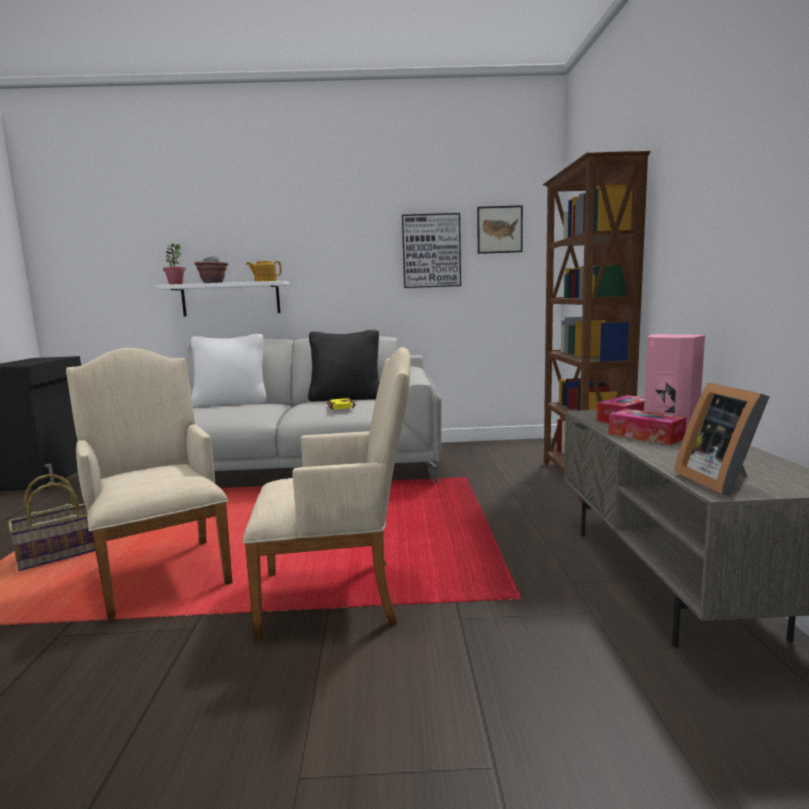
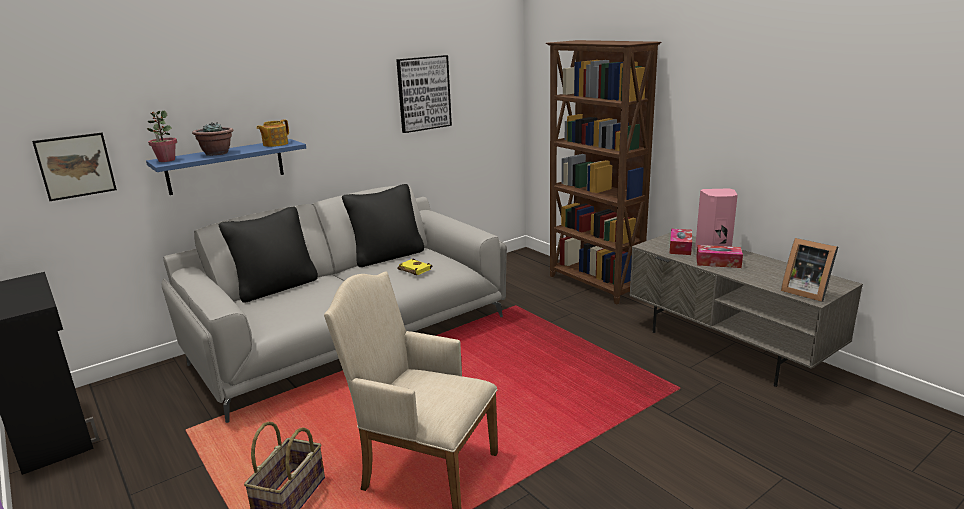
camera: 35 degrees left, 10 degrees up
white shelf [155,281,290,317] -> blue shelf [146,139,306,195]
white pillow [191,334,267,407] -> black pillow [219,207,318,303]
beige armchair [243,347,411,639] -> none
picture [477,205,523,254] -> picture moved to [32,133,117,201]

